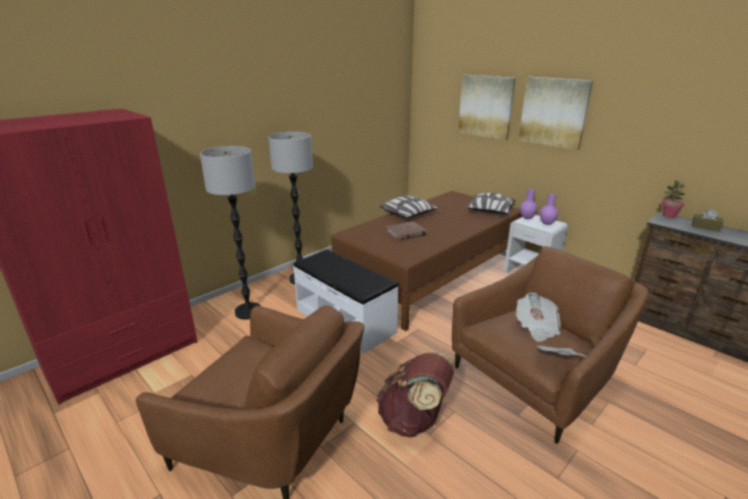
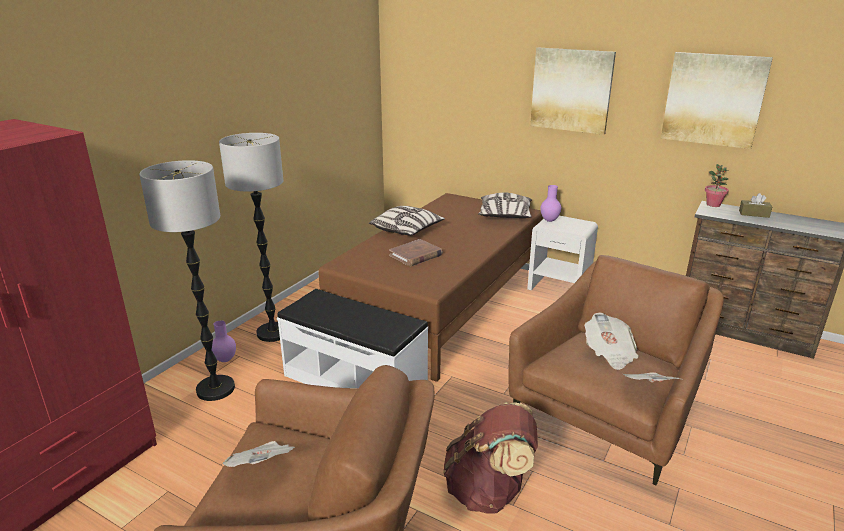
camera: 15 degrees left, 0 degrees up
picture [458,74,516,140] -> picture moved to [661,52,773,149]
purple vase [540,194,558,225] -> purple vase moved to [212,321,236,362]
none -> newspaper [223,441,295,467]

